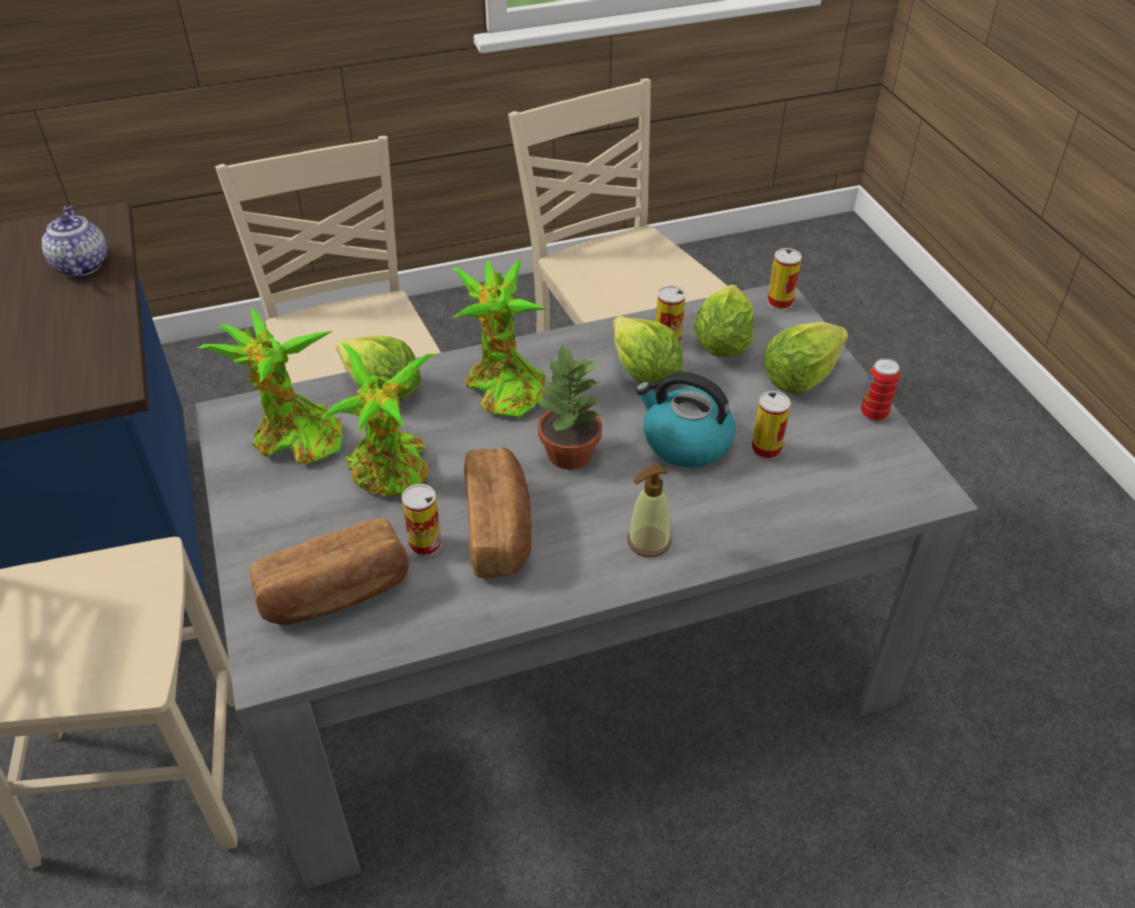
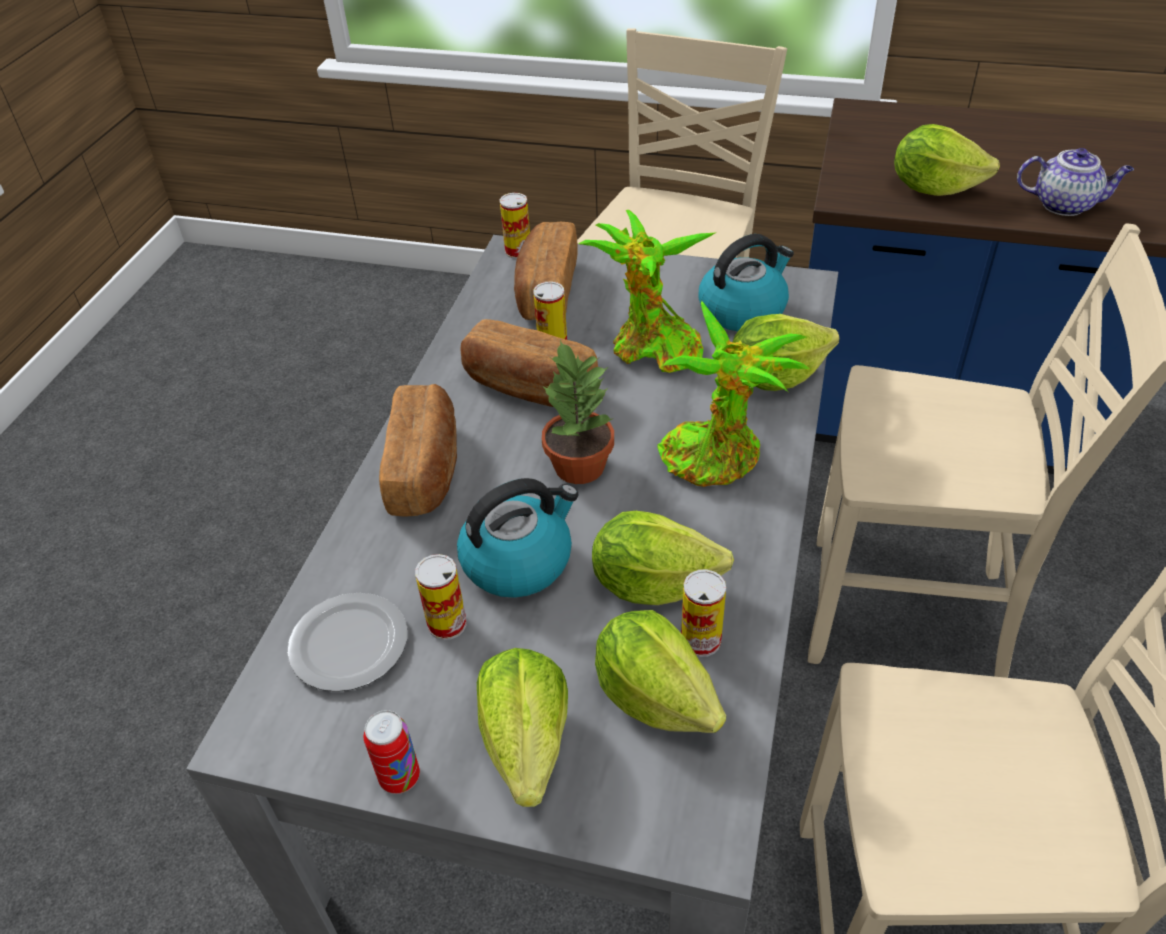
camera: 125 degrees right, 0 degrees up
potted plant [198,308,343,464] -> kettle [699,234,794,331]
soap dispenser [627,464,671,557] -> bread [379,384,457,517]
can [767,248,802,310] -> can moved to [500,193,530,259]
none -> plate [287,593,407,692]
none -> lettuce [894,124,1000,196]

